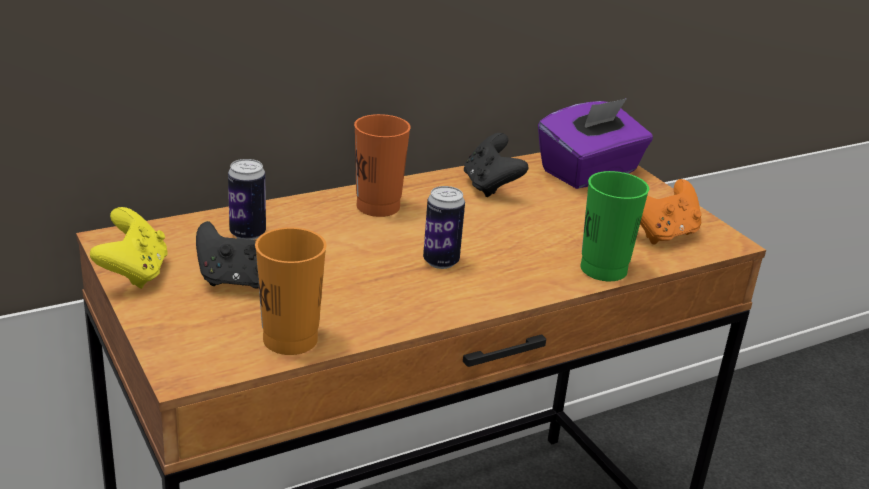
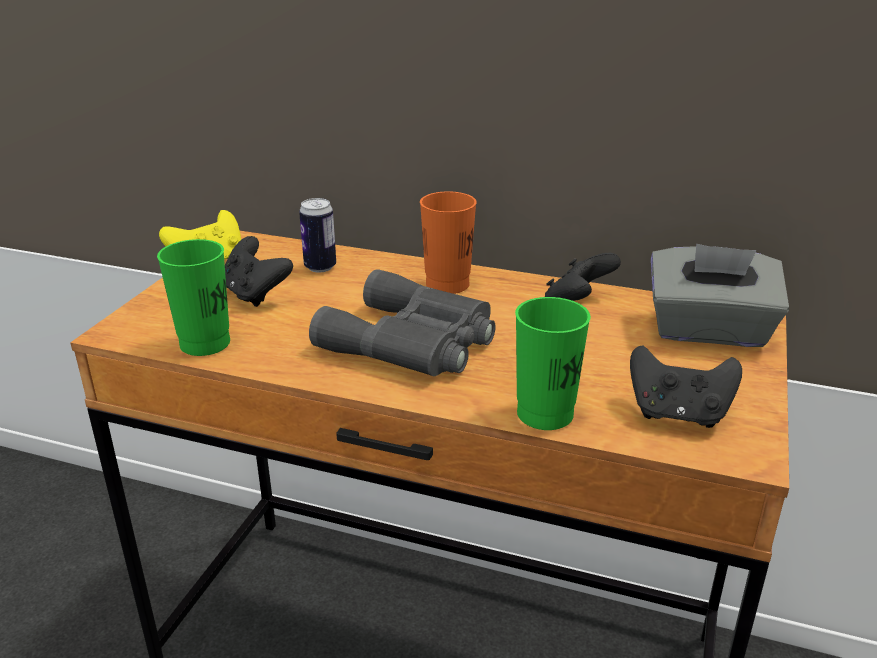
camera: 50 degrees right, 0 degrees up
orange cup [255,227,327,355] -> green cup [157,239,230,356]
can [423,186,465,269] -> grey binoculars [309,269,496,376]
purple tissue box [538,98,653,189] -> grey tissue box [651,244,789,347]
orange game controller [640,179,701,244] -> black game controller [630,345,742,428]

